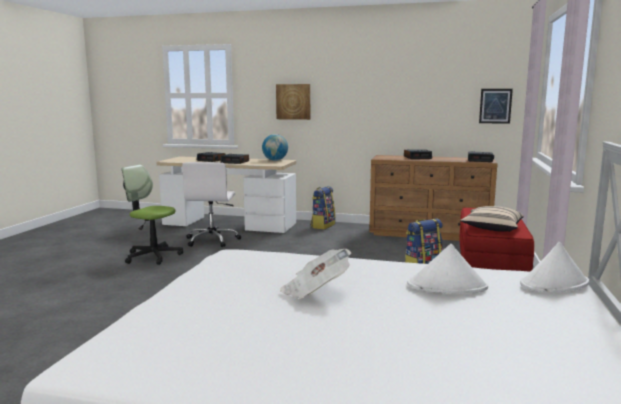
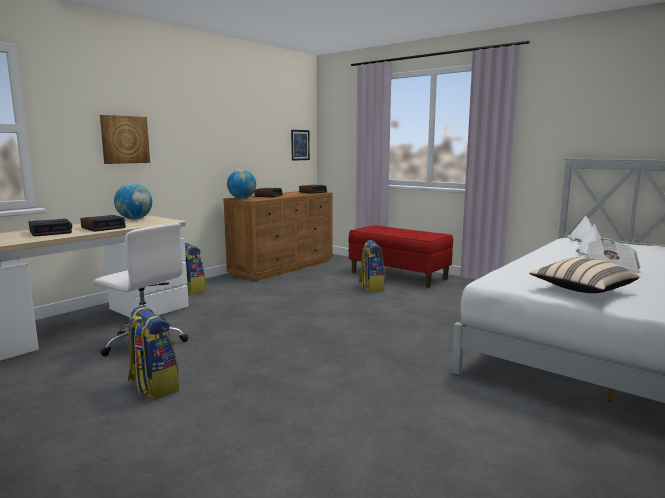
camera: 65 degrees left, 0 degrees up
office chair [122,164,183,265] -> backpack [128,306,179,399]
beige pillow [460,206,524,232] -> beige pillow moved to [529,257,639,293]
none -> globe [227,169,256,199]

